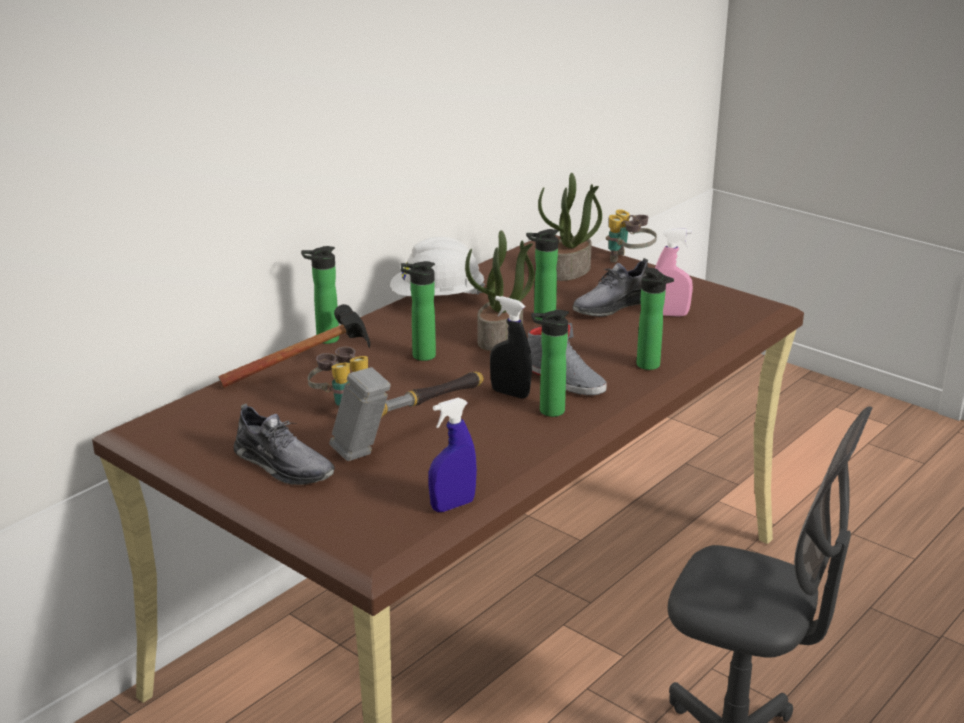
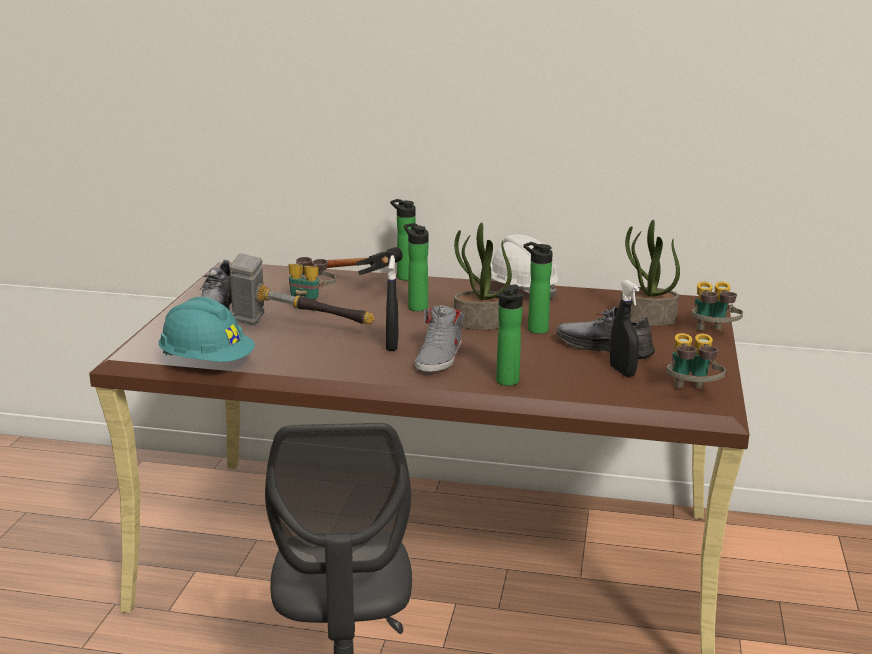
camera: 60 degrees right, 5 degrees down
blue spray bottle [428,398,477,512] -> turquoise hard hat [158,297,255,362]
bottle [531,310,569,417] -> none
pink spray bottle [655,228,693,317] -> black spray bottle [610,280,640,377]
none -> binoculars [667,333,726,389]

